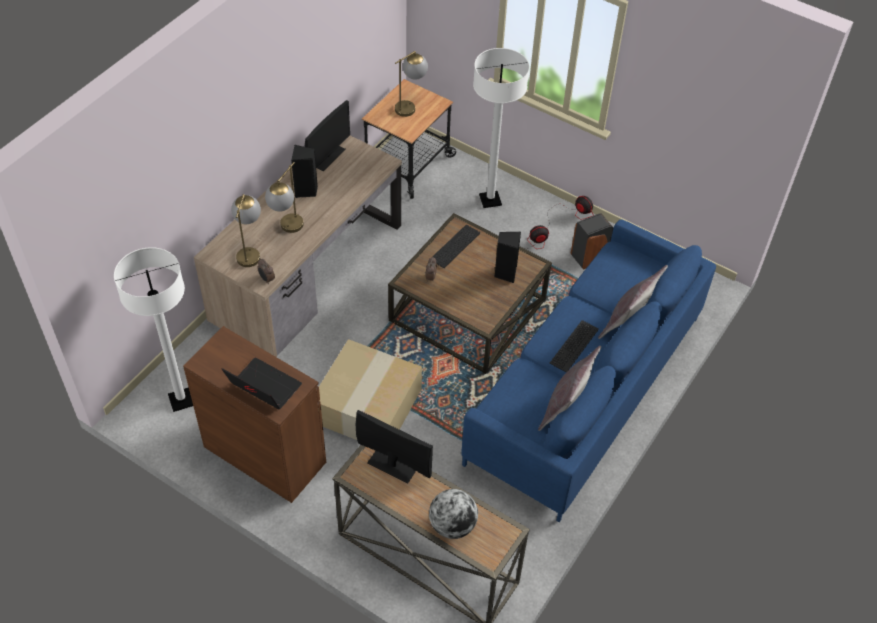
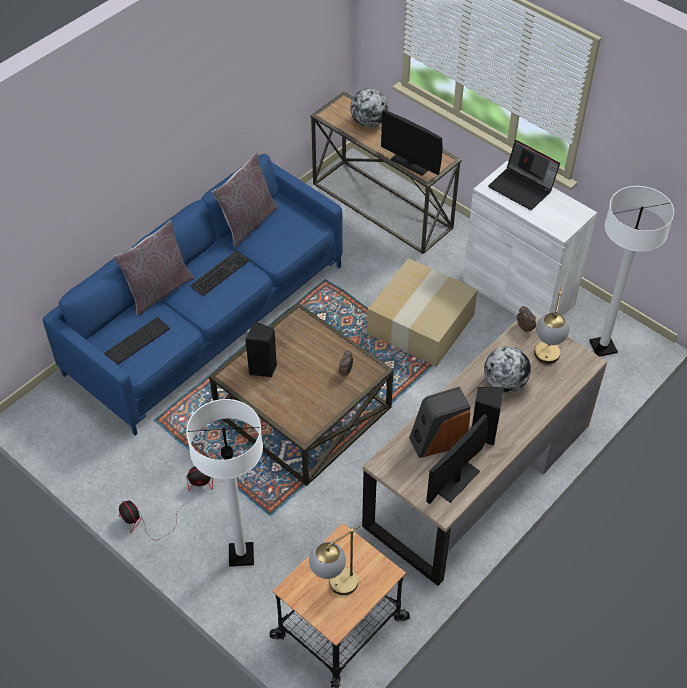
camera: 170 degrees left, 0 degrees up
brown cabinet [183,326,326,503] -> white cabinet [462,161,597,319]
table lamp [265,162,304,233] -> globe [484,346,531,393]
keyboard [431,225,480,268] -> keyboard moved to [104,317,170,365]
speaker [570,213,613,270] -> speaker moved to [409,386,471,458]

